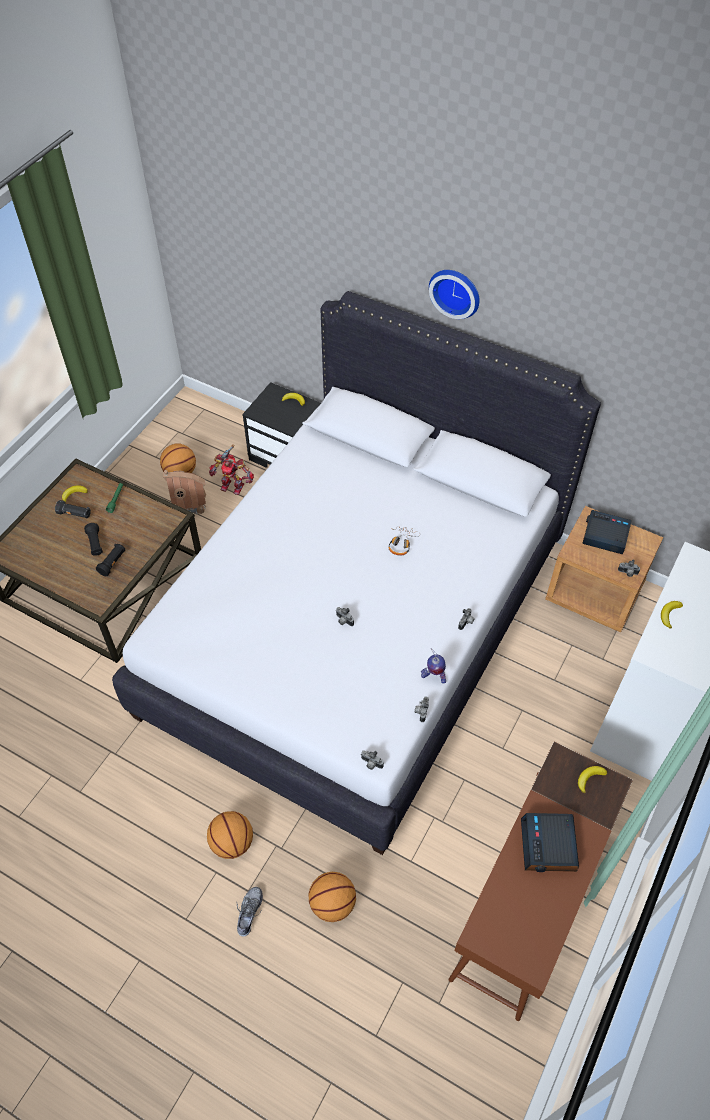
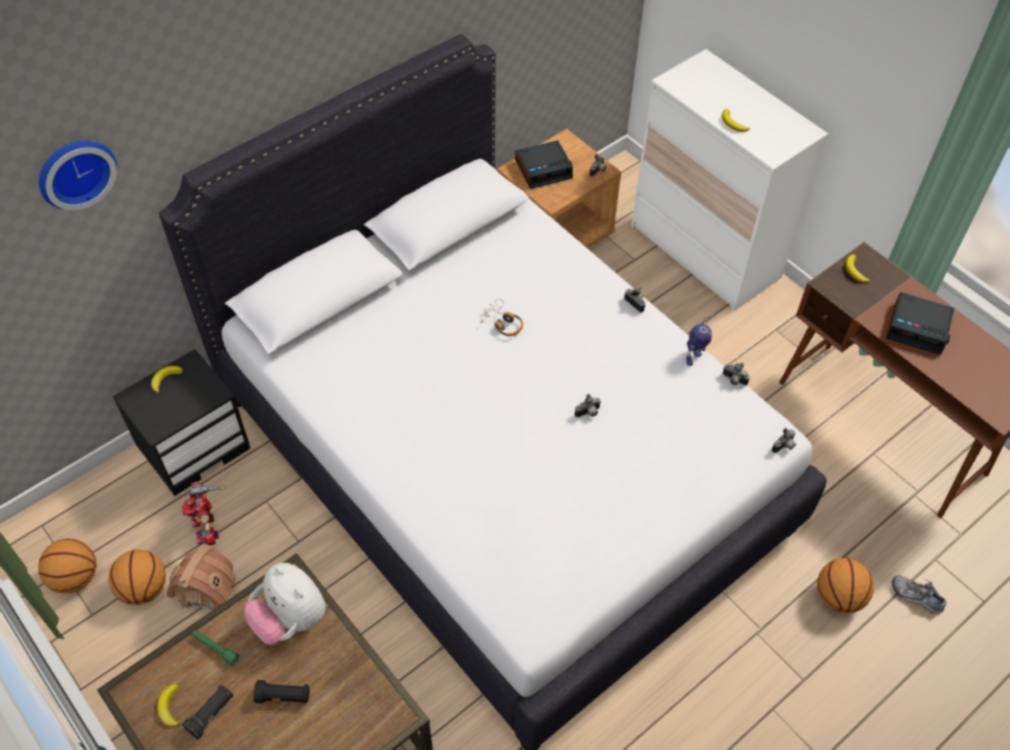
camera: 70 degrees left, 0 degrees up
black flashlight [96,544,125,576] -> none
basketball [207,811,253,859] -> basketball moved to [38,538,97,593]
toy robot [209,444,254,495] -> toy robot turned 120 degrees clockwise [183,482,225,546]
shoe [236,887,263,936] -> shoe moved to [892,575,947,614]
wall clock [429,270,480,319] -> wall clock moved to [39,140,117,210]
alarm clock [582,510,632,555] -> alarm clock turned 150 degrees counterclockwise [515,140,573,189]
none -> plush toy [243,563,326,645]

